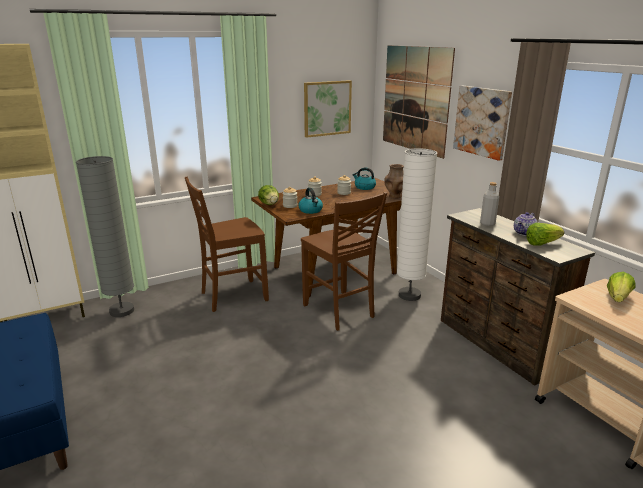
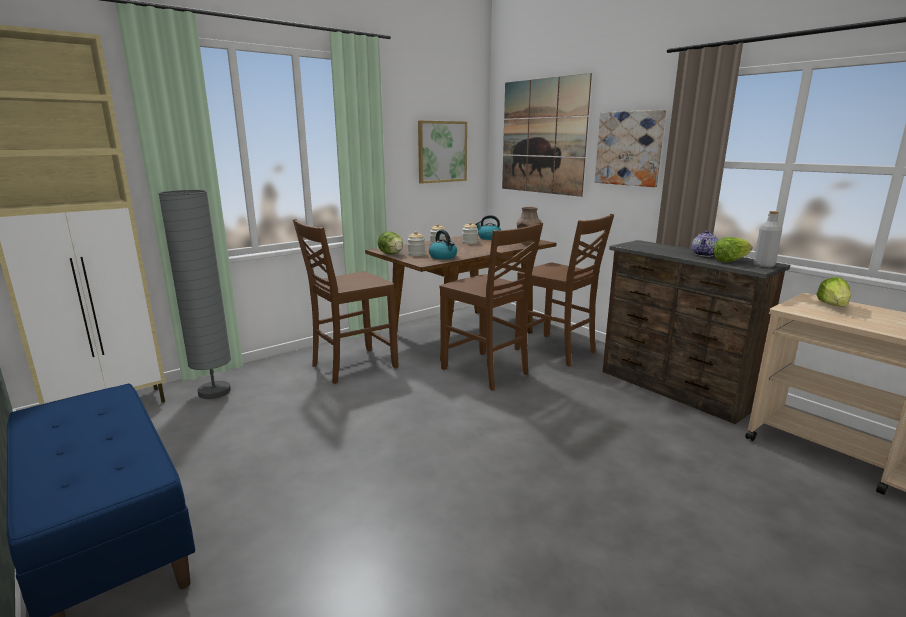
camera: 10 degrees left, 5 degrees down
white floor lamp [397,148,437,301] -> brown chair [515,214,614,367]
grey bottle [480,182,499,226] -> grey bottle moved to [754,211,782,267]

